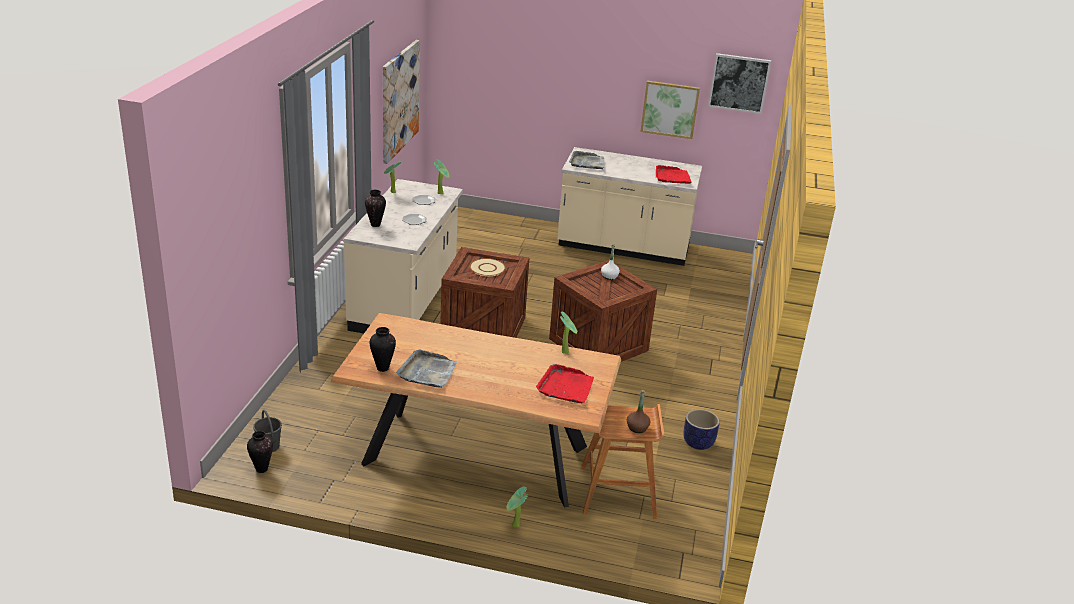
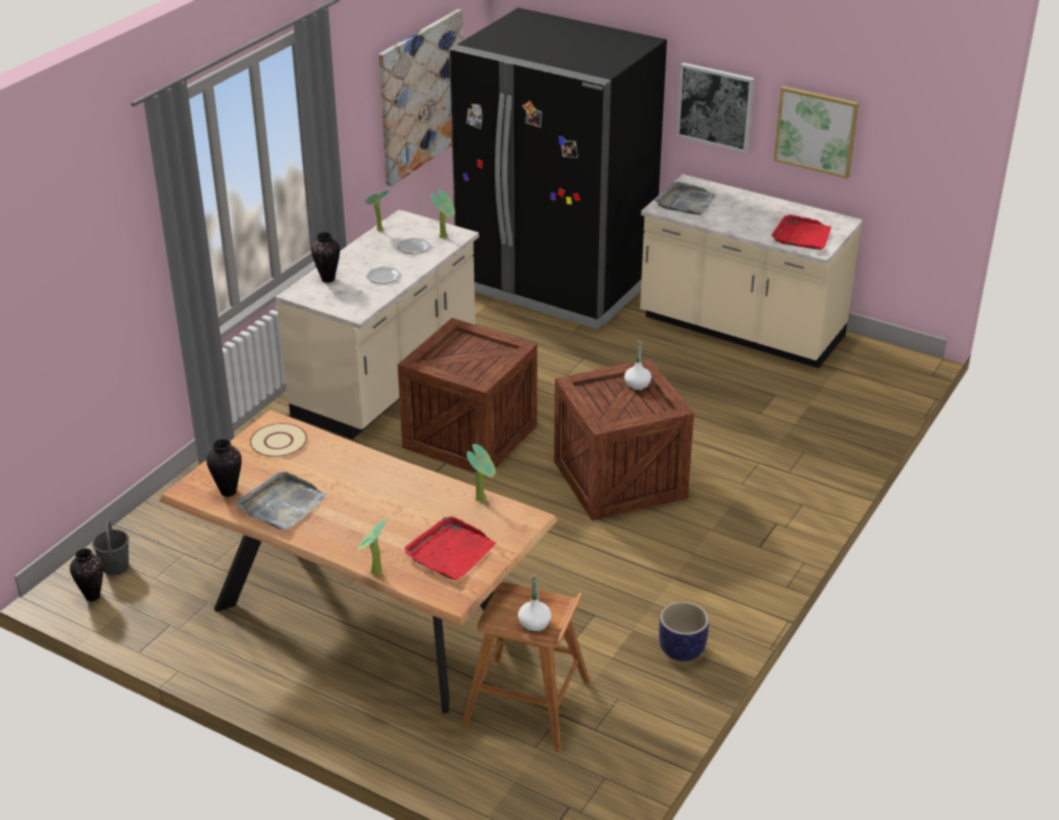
camera: 20 degrees right, 5 degrees up
beige plate [470,258,506,276] -> beige plate moved to [250,423,307,457]
potted plant [506,487,528,527] -> potted plant moved to [358,520,387,576]
brown bottle [627,390,651,433] -> white bottle [518,574,551,632]
picture [708,53,771,114] -> picture moved to [676,62,755,153]
none -> black fridge [449,8,667,329]

